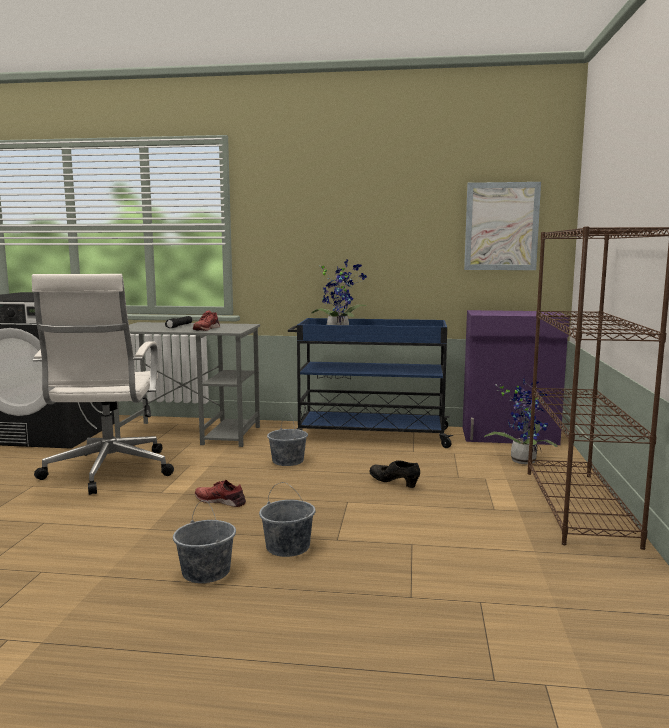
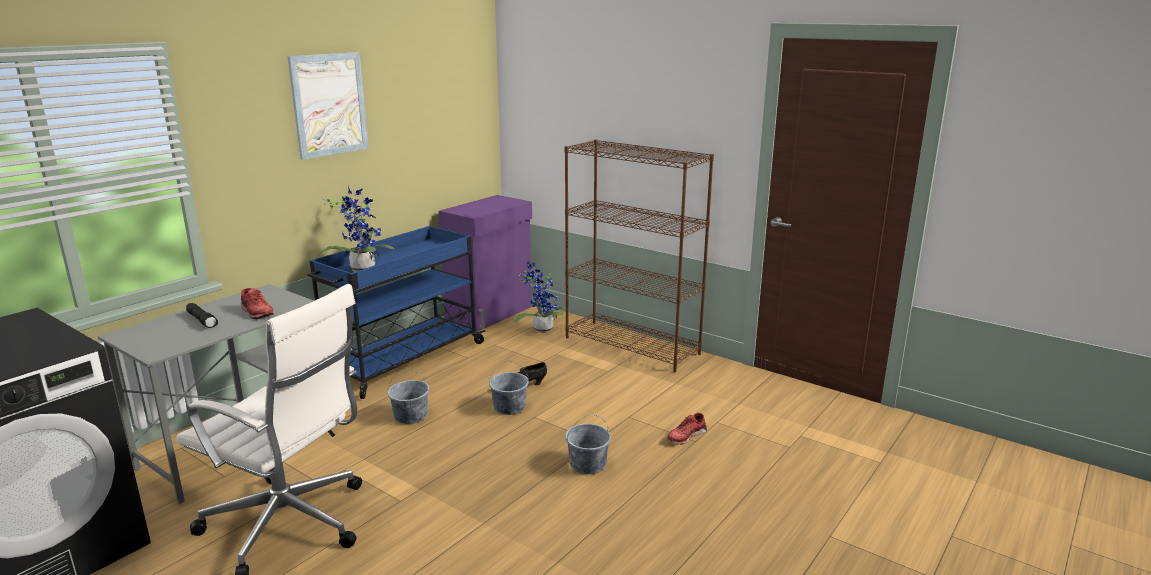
camera: 60 degrees left, 10 degrees up
grey bucket [173,500,236,583] -> grey bucket moved to [489,361,529,415]
red shoe [195,480,246,507] -> red shoe moved to [667,413,707,445]
picture [464,182,541,270] -> picture moved to [287,52,369,160]

